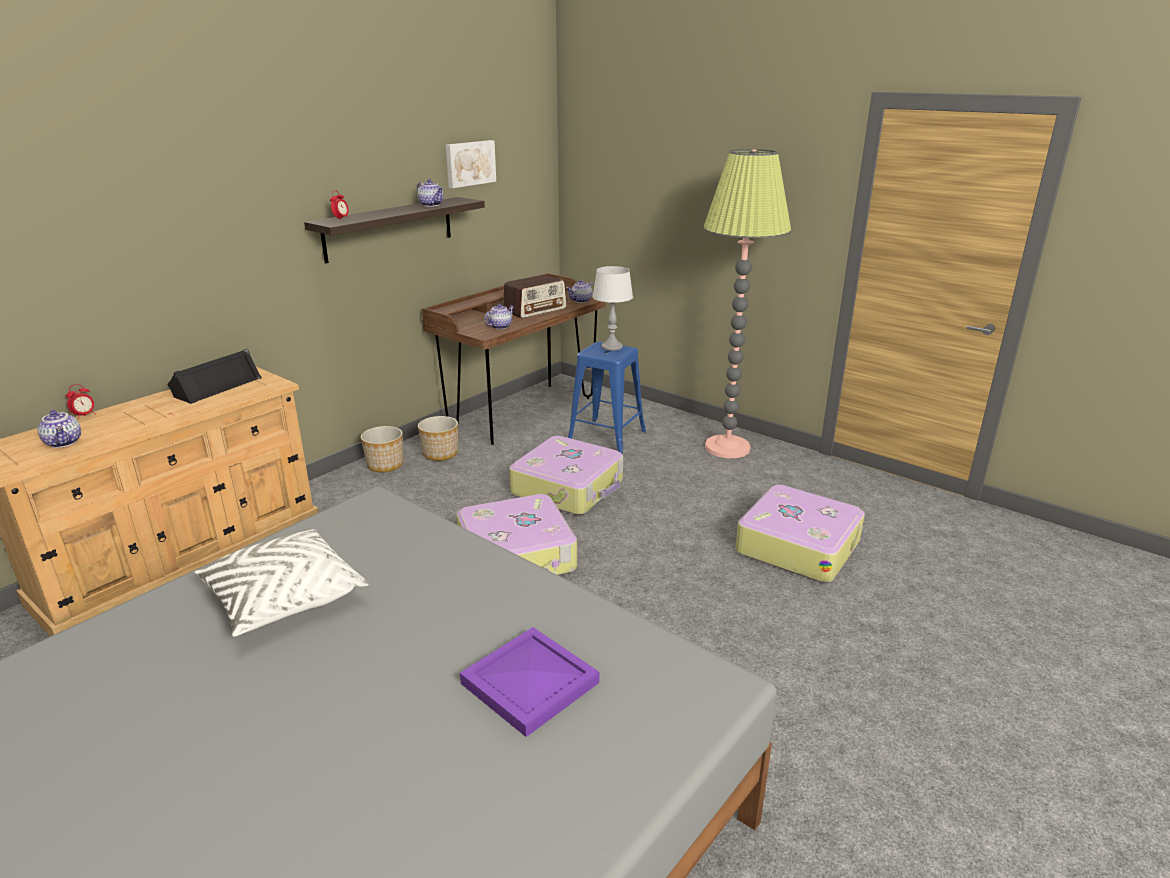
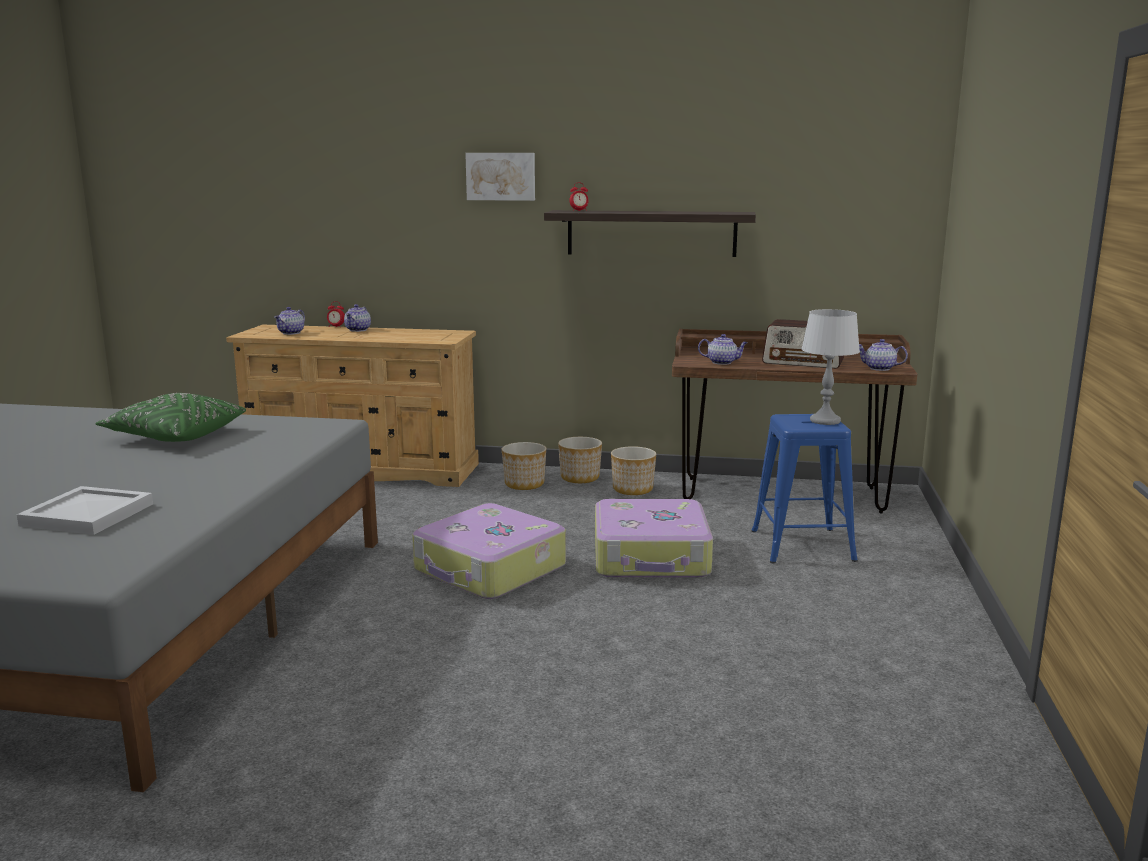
camera: 60 degrees right, 10 degrees down
black speaker [167,349,262,404] -> none
white pillow [194,529,368,637] -> green pillow [95,393,246,442]
teapot [417,179,443,207] -> teapot moved to [344,304,371,332]
picture [446,140,496,188] -> picture moved to [465,153,535,201]
purple tray [460,627,599,737] -> white tray [17,486,153,535]
floor lamp [703,149,791,458] -> none
suitcase [735,485,865,583] -> none
none -> planter [502,442,546,490]

